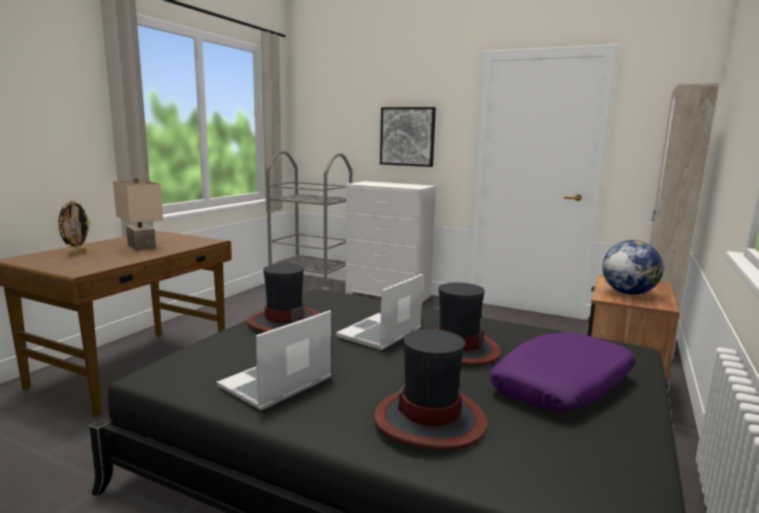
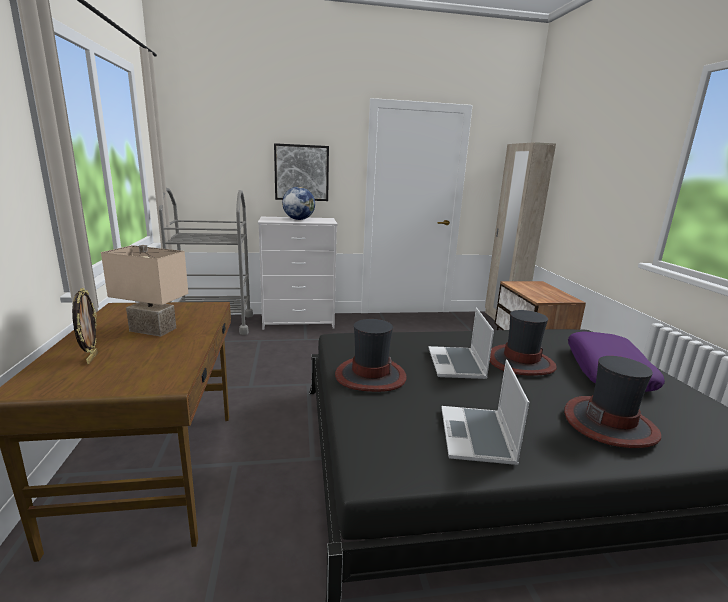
camera: 35 degrees left, 5 degrees up
globe [602,240,663,295] -> globe moved to [282,187,315,220]

